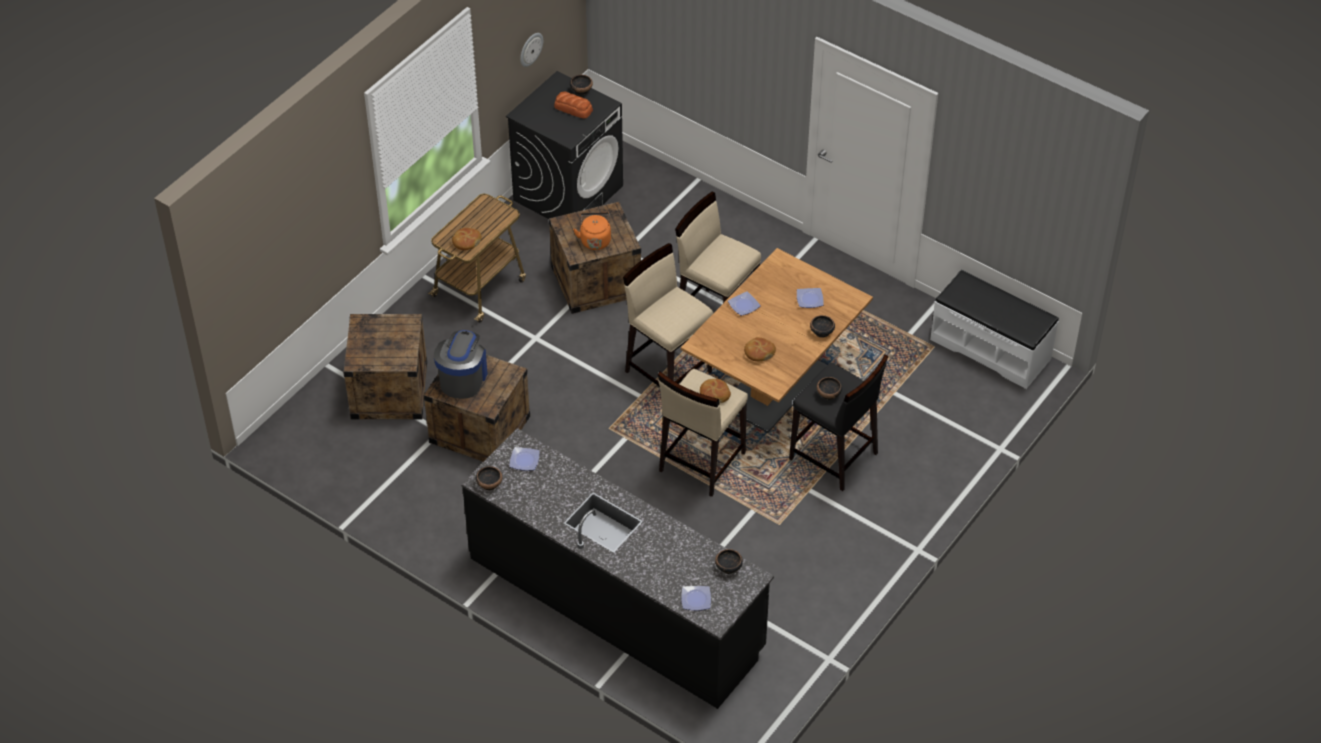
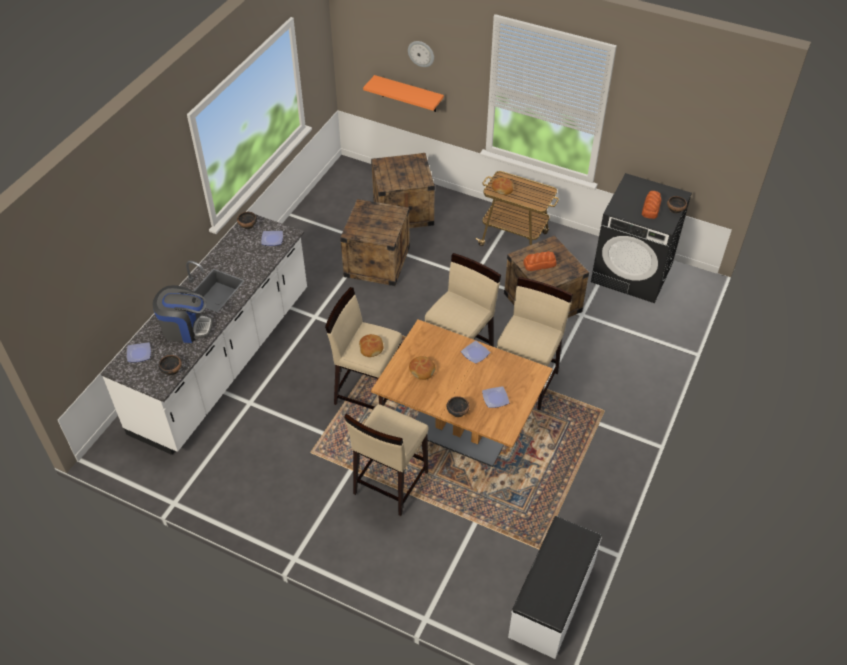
camera: 80 degrees right, 0 degrees up
coffee machine [434,330,488,399] -> coffee machine moved to [152,285,213,343]
black counter [461,428,774,709] -> white counter [101,214,307,455]
wall clock [520,33,543,67] -> wall clock moved to [408,41,434,67]
orange kettle [573,212,611,250] -> bread [523,251,557,271]
black stool [789,354,888,491] -> beige stool [344,404,428,516]
bowl [817,377,842,400] -> none
none -> orange shelf [363,75,444,112]

